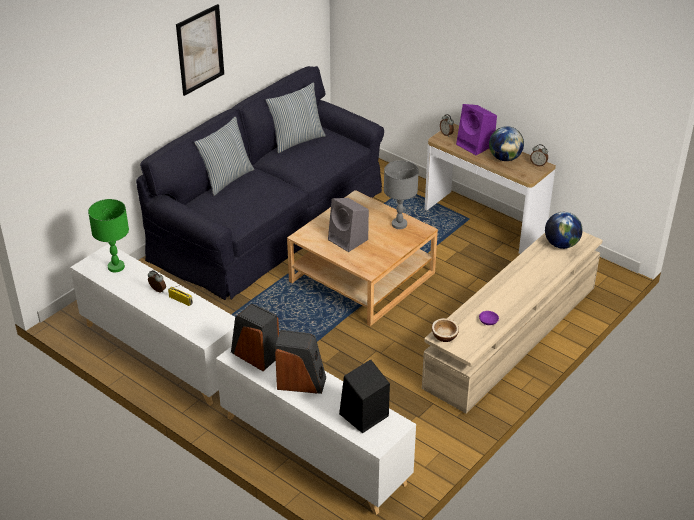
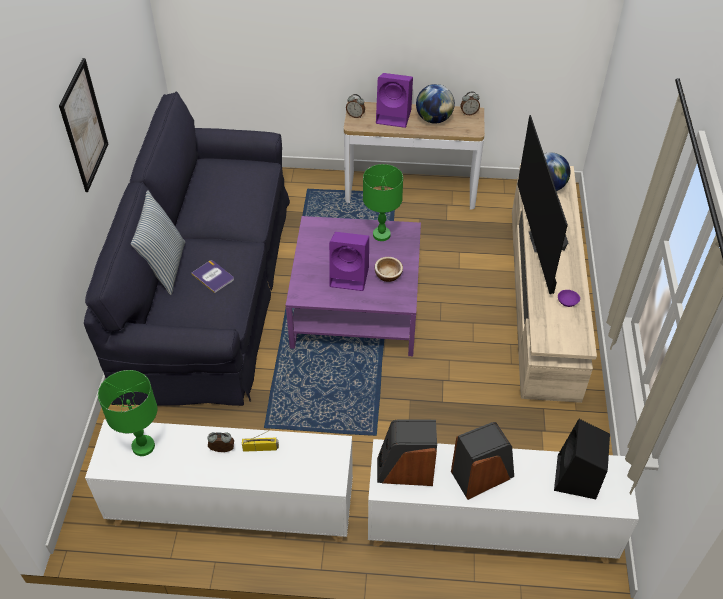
camera: 35 degrees left, 10 degrees up
pillow [266,83,326,153] -> none
beige coffee table [287,190,438,326] -> purple coffee table [286,216,421,356]
grey speaker [328,198,369,252] -> purple speaker [329,232,369,291]
grey table lamp [384,160,419,229] -> green table lamp [363,164,403,241]
bowl [432,318,459,342] -> bowl moved to [375,257,403,282]
none -> book [191,260,234,293]
none -> television [517,115,568,294]

